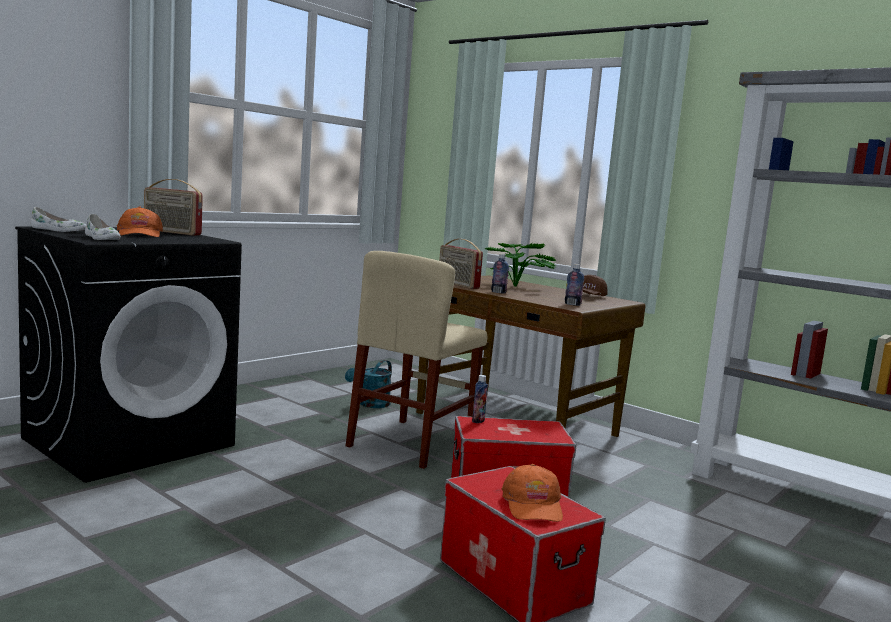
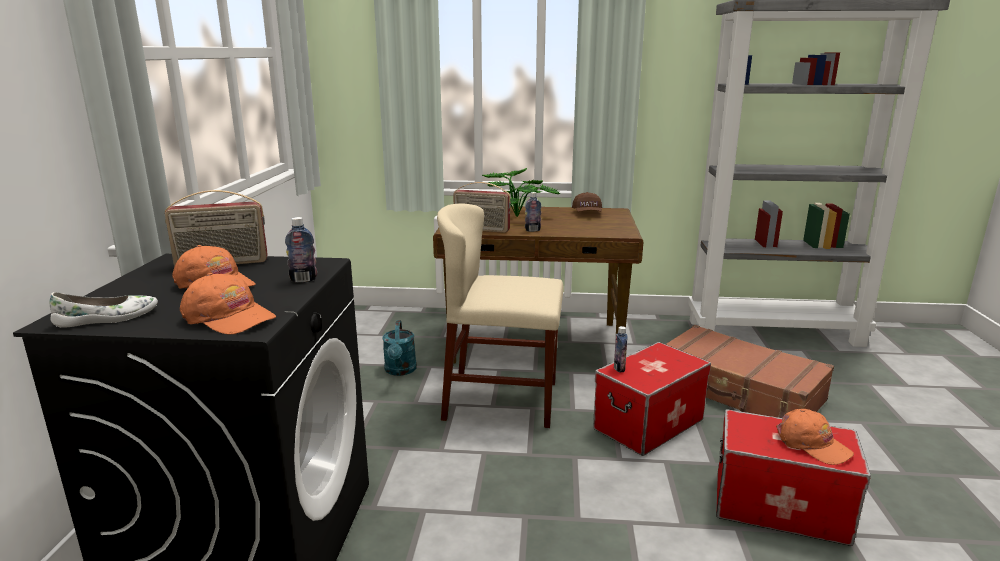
camera: 35 degrees left, 10 degrees up
white shoe [85,214,121,240] -> orange cap [180,273,276,335]
beige chair [346,251,487,469] -> beige chair turned 105 degrees clockwise [437,203,564,428]
bottle [565,264,584,306] -> bottle moved to [285,217,317,282]
none -> brown suitcase [666,325,834,418]

